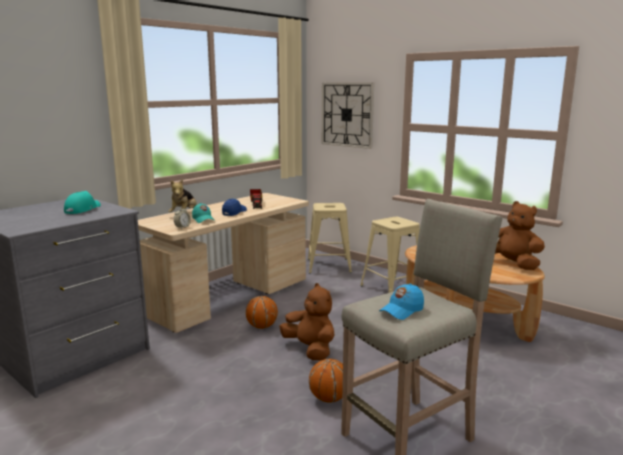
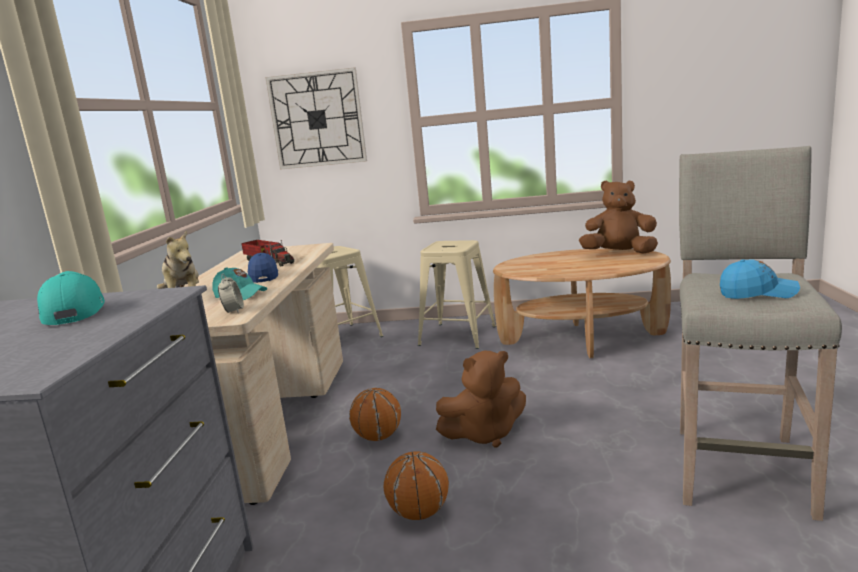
camera: 35 degrees left, 0 degrees up
brown plush toy [279,283,335,360] -> brown plush toy turned 150 degrees clockwise [436,350,526,448]
basketball [309,359,343,403] -> basketball moved to [384,451,449,520]
blue cap [379,284,424,320] -> blue cap turned 90 degrees counterclockwise [720,259,800,299]

